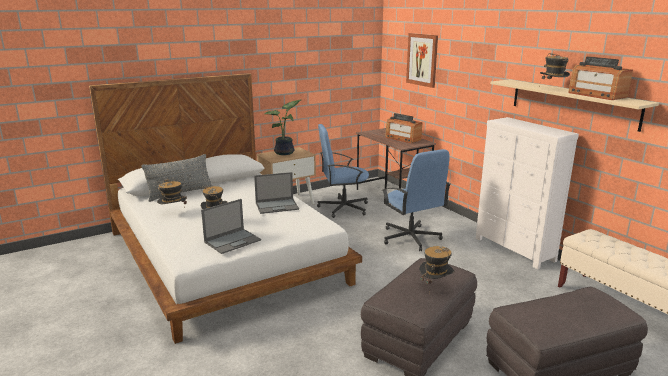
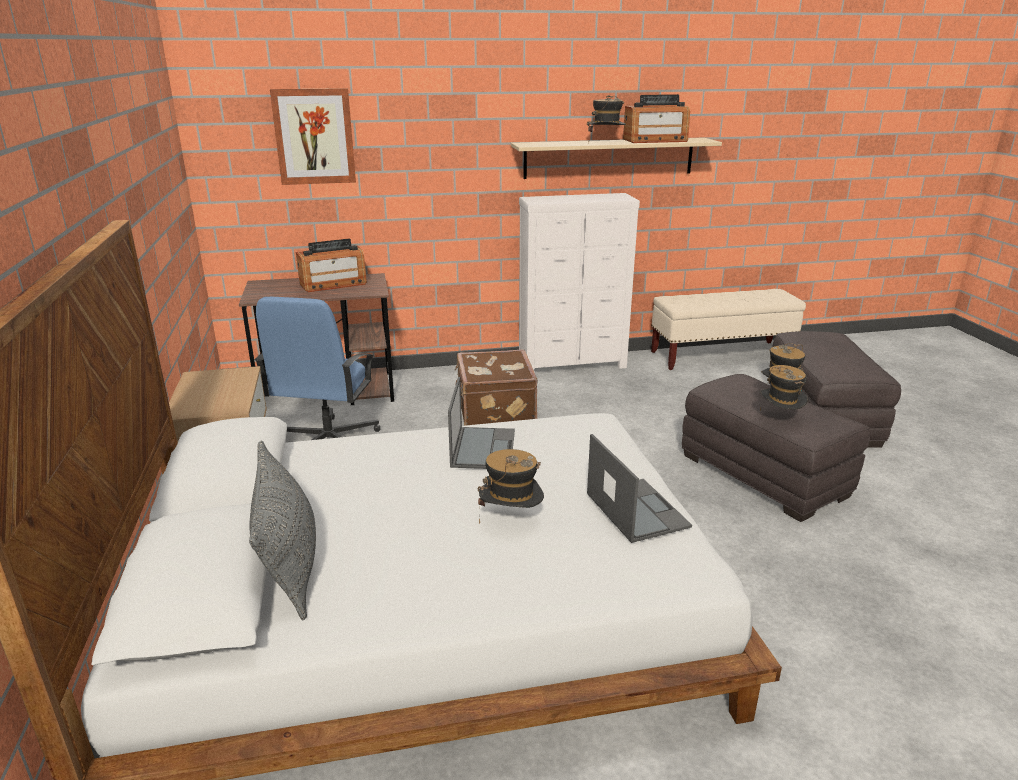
camera: 70 degrees left, 5 degrees up
hat [157,178,187,209] -> hat moved to [759,365,808,411]
potted plant [264,100,301,155] -> none
blue office chair [383,149,451,251] -> brown suitcase [455,349,538,426]

